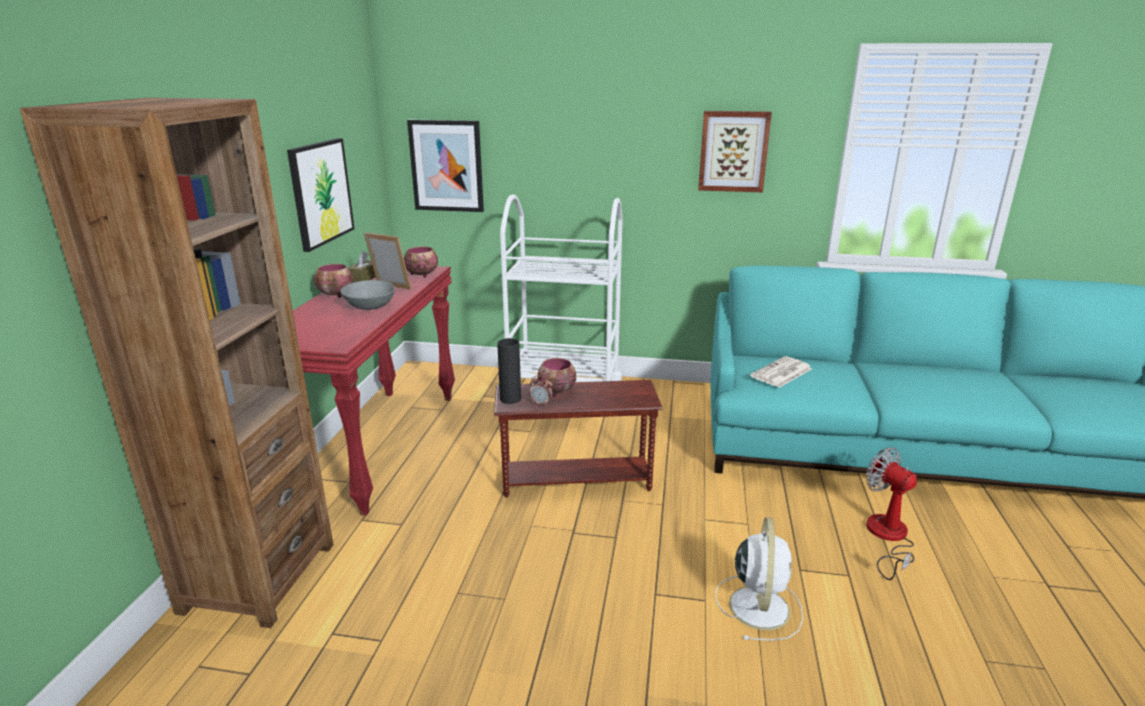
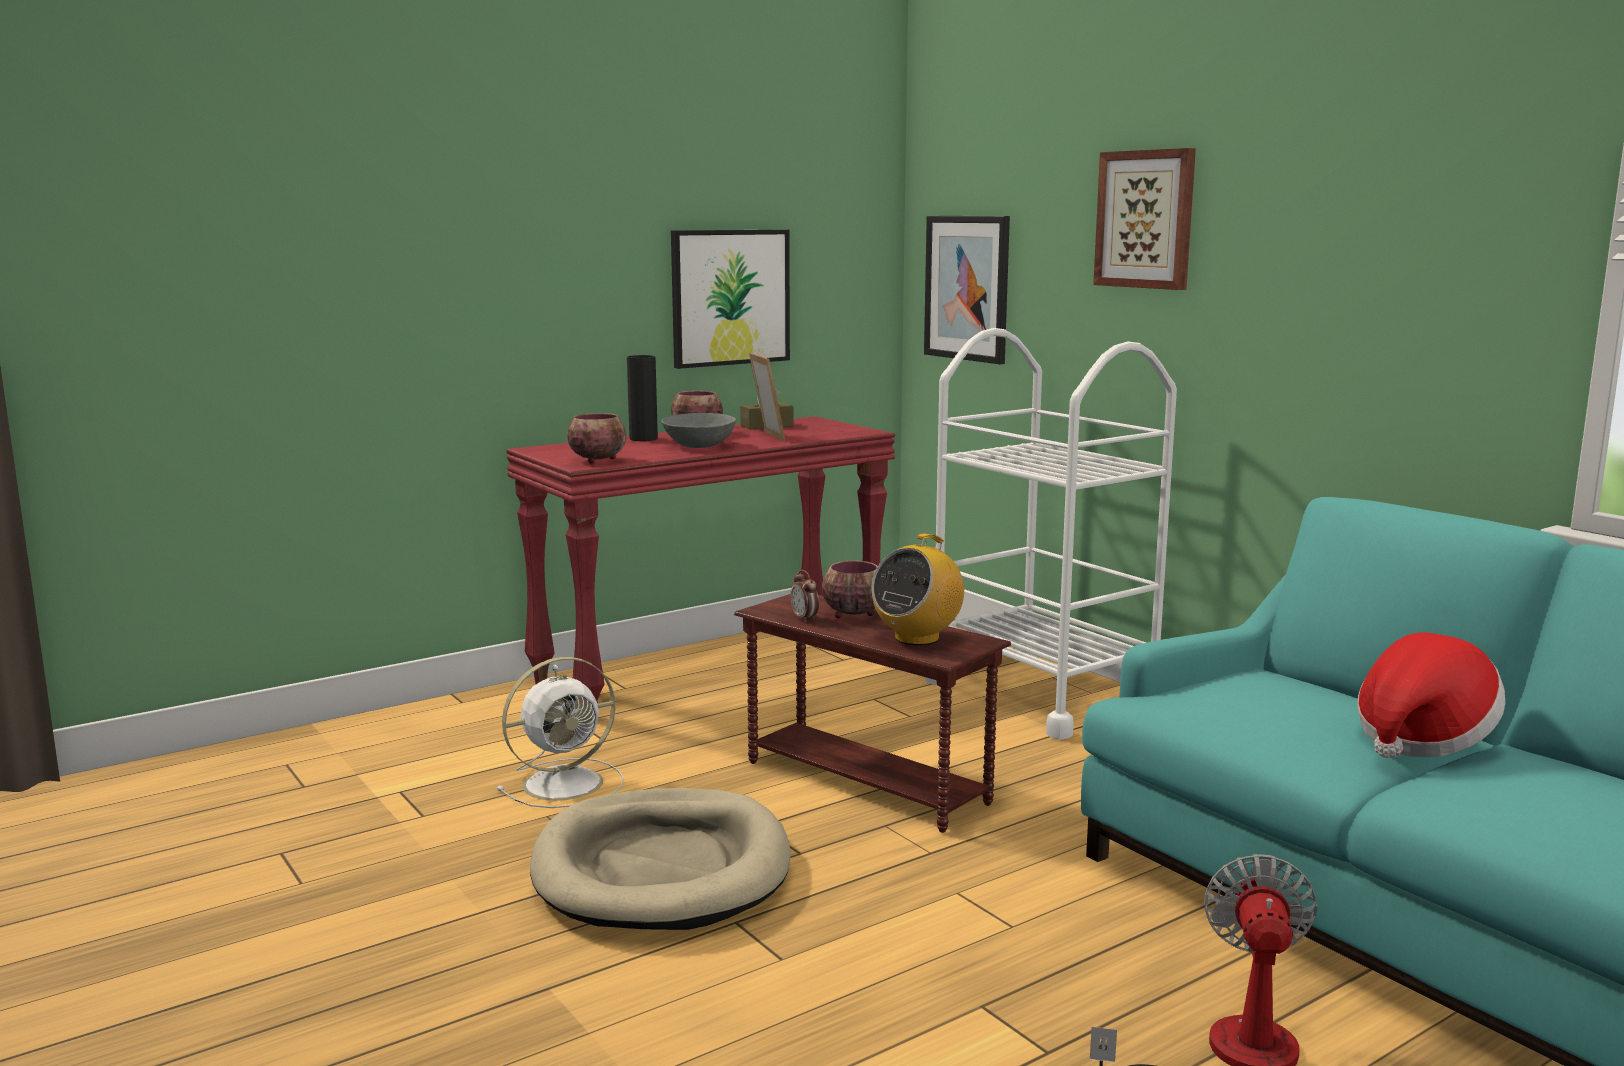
camera: 45 degrees right, 10 degrees down
brown bookcase [20,98,333,628] -> none
bowl [404,247,438,277] -> bowl moved to [567,413,626,464]
black vase [497,338,521,404] -> black vase moved to [627,355,658,441]
picture [698,111,772,192] -> picture moved to [1093,148,1196,290]
white fan [715,517,803,641] -> white fan moved to [497,657,624,808]
newspaper [750,356,812,388] -> none
none -> beige dog bed [530,788,791,930]
none -> radio [871,534,964,645]
none -> hat [1357,633,1505,758]

